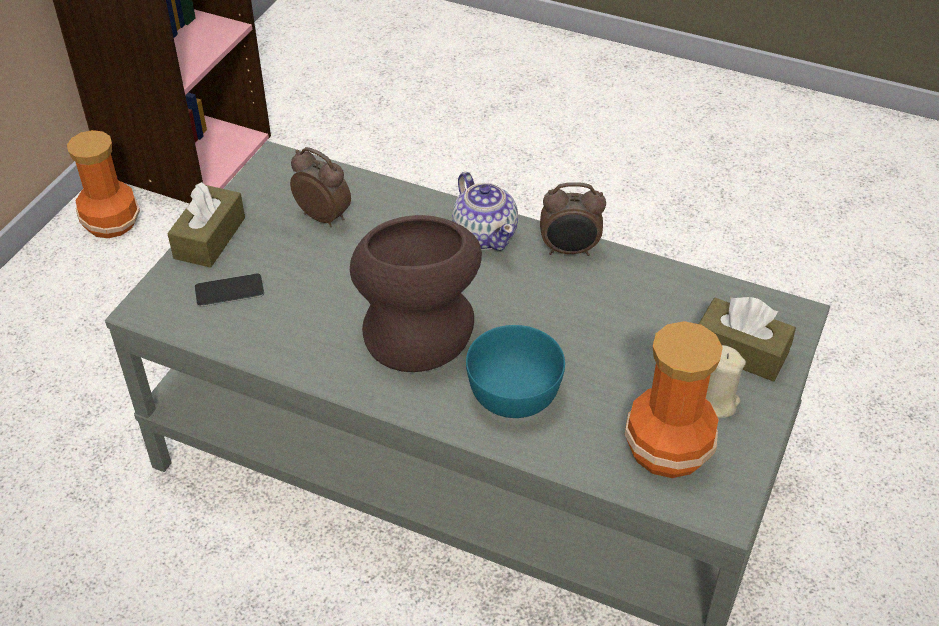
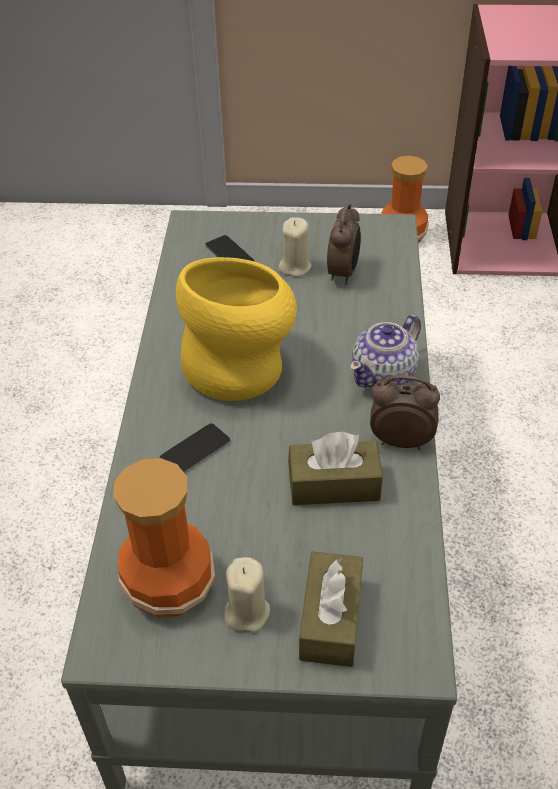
camera: 70 degrees right, 0 degrees up
brown tissue box [167,182,245,268] -> brown tissue box moved to [288,432,383,505]
brown vase [350,215,482,372] -> yellow vase [176,257,297,401]
turquoise bowl [466,325,565,418] -> phone [160,424,230,473]
alarm clock [540,182,606,256] -> alarm clock turned 120 degrees clockwise [370,375,440,450]
none -> beige candle [279,217,312,277]

